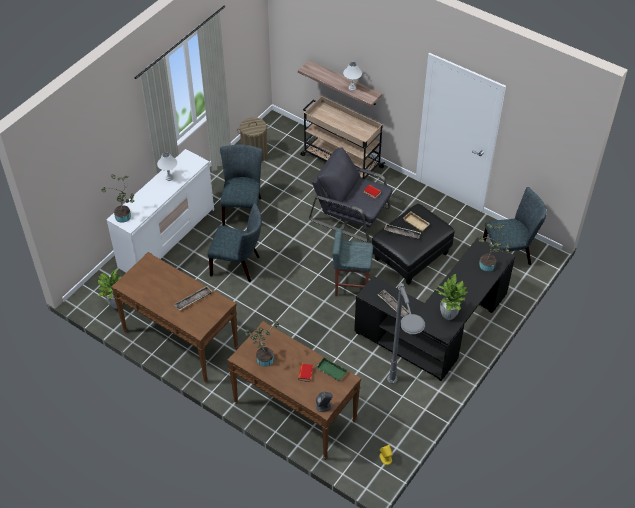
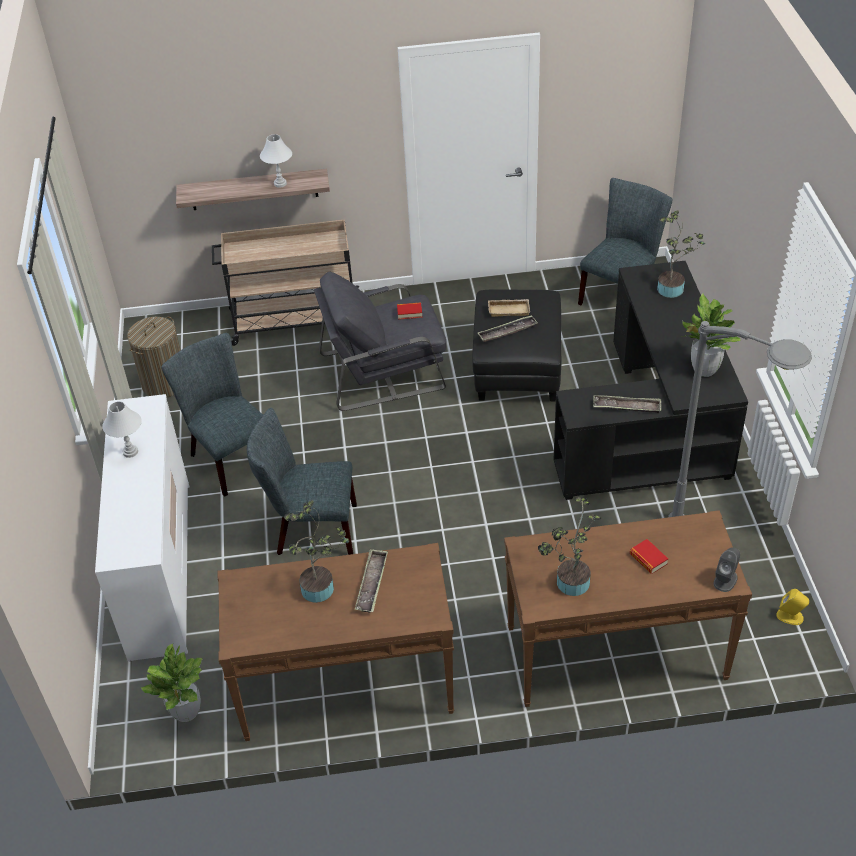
camera: 40 degrees left, 5 degrees down
potted plant [101,174,134,223] -> potted plant moved to [284,500,349,603]
grey chair [207,203,262,282] -> grey chair turned 150 degrees counterclockwise [247,408,357,555]
green tray [316,357,348,381] -> none
grey stool [332,228,373,296] -> none

